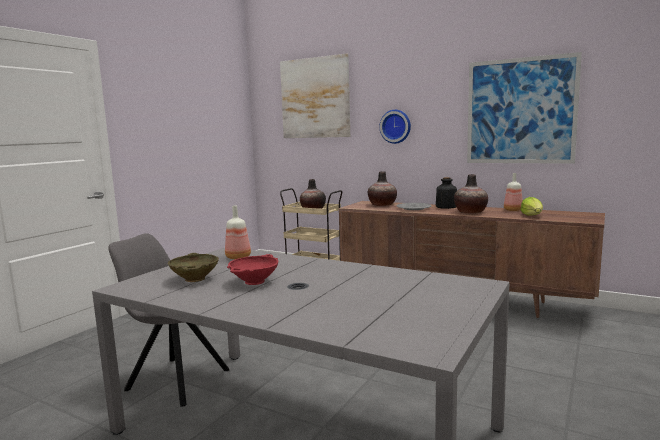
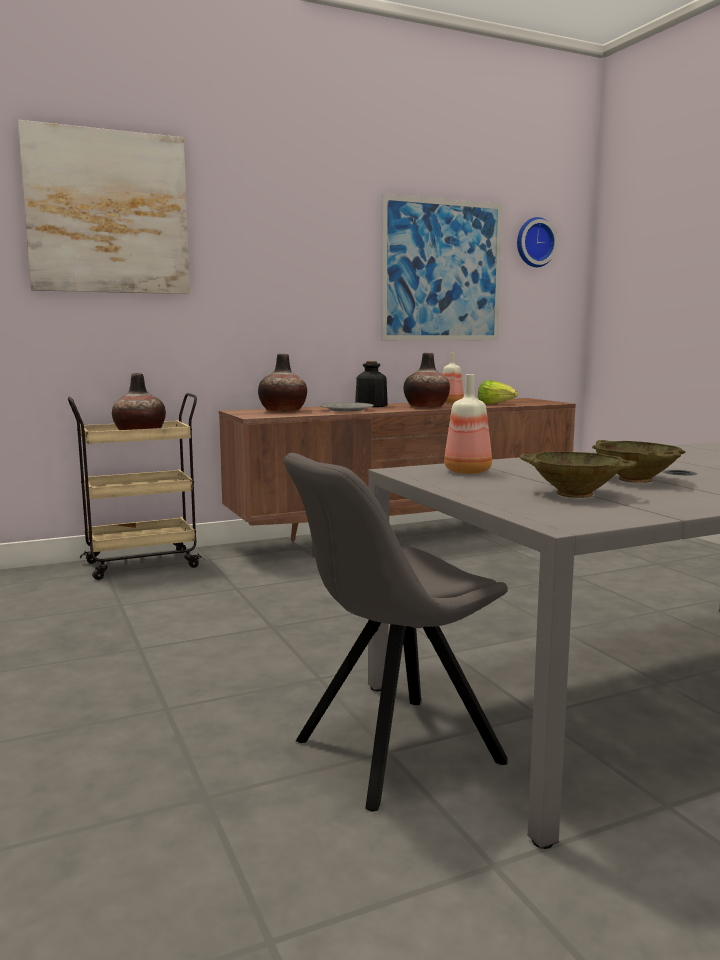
camera: 55 degrees left, 0 degrees up
red bowl [227,254,278,285] -> beige bowl [592,440,686,483]
wall clock [379,110,411,144] -> wall clock moved to [517,217,558,267]

